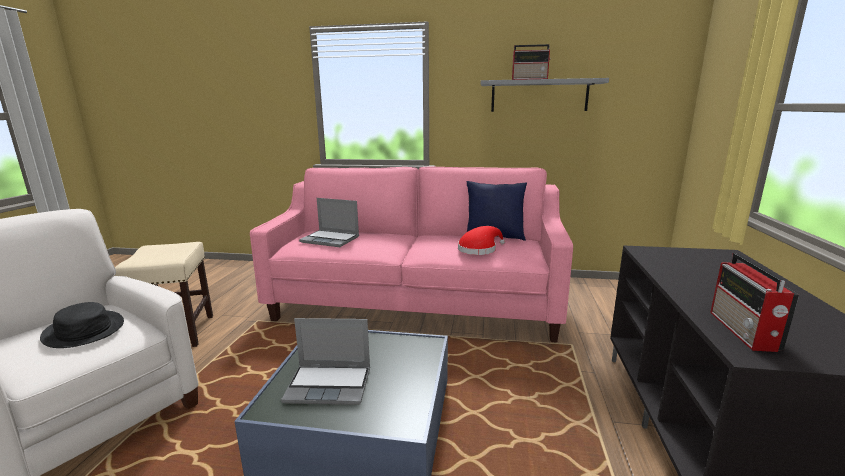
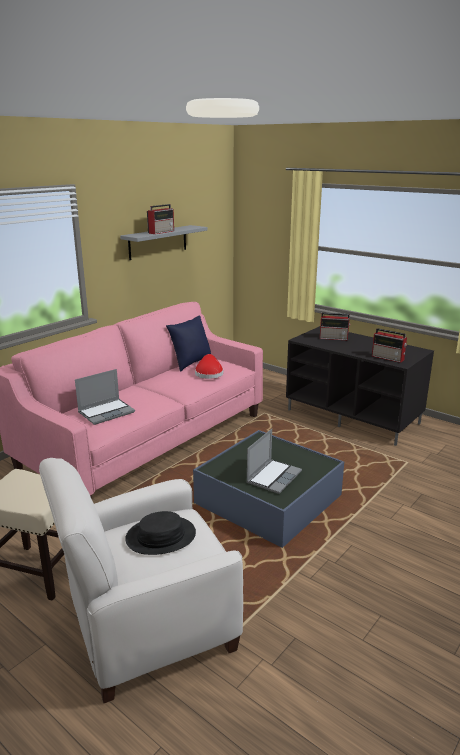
camera: 60 degrees left, 5 degrees up
none -> radio [320,313,351,341]

